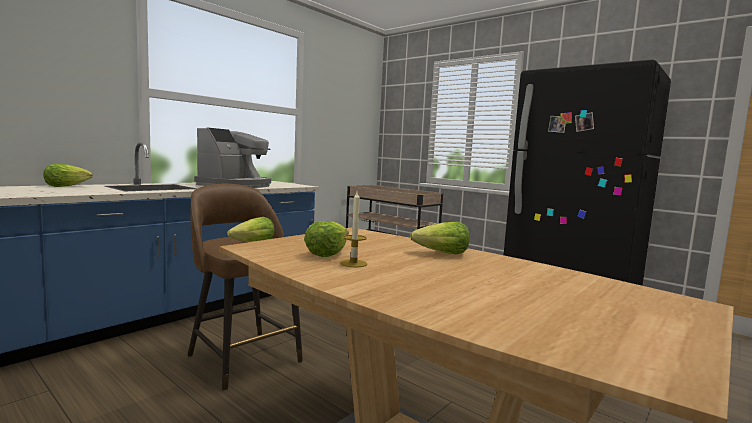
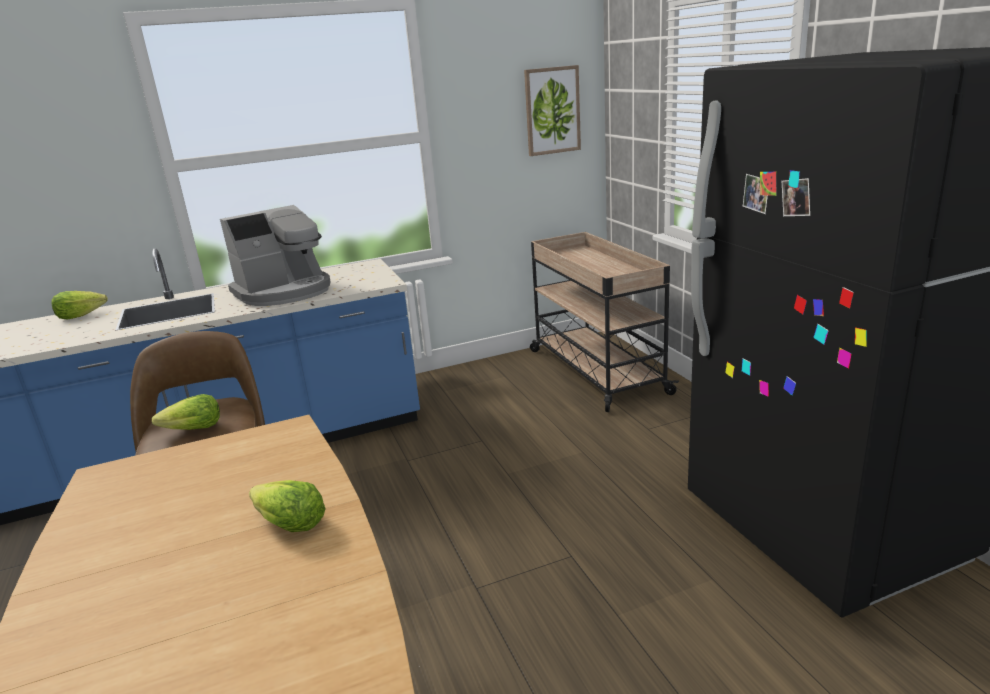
camera: 30 degrees right, 15 degrees up
lettuce [304,221,349,257] -> none
candle [340,192,367,267] -> none
none -> picture [524,65,581,156]

